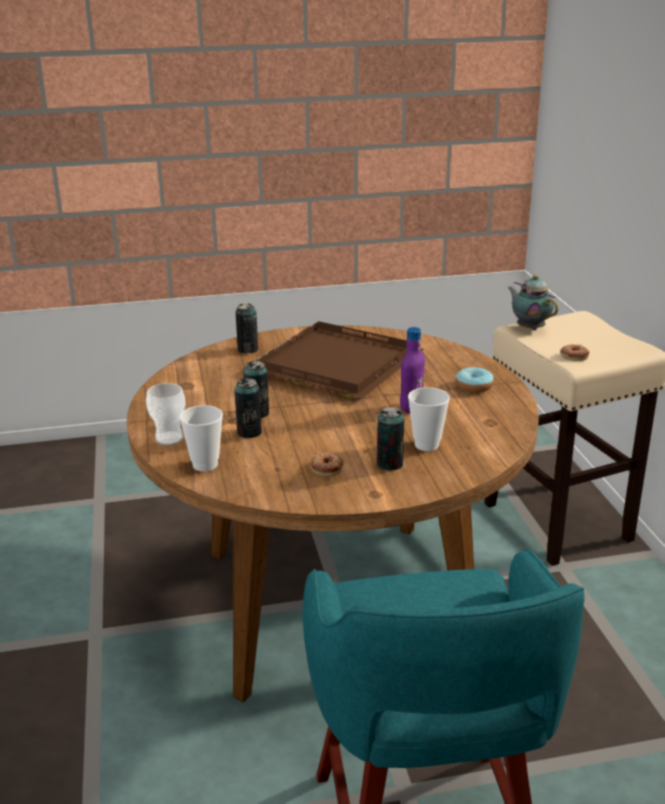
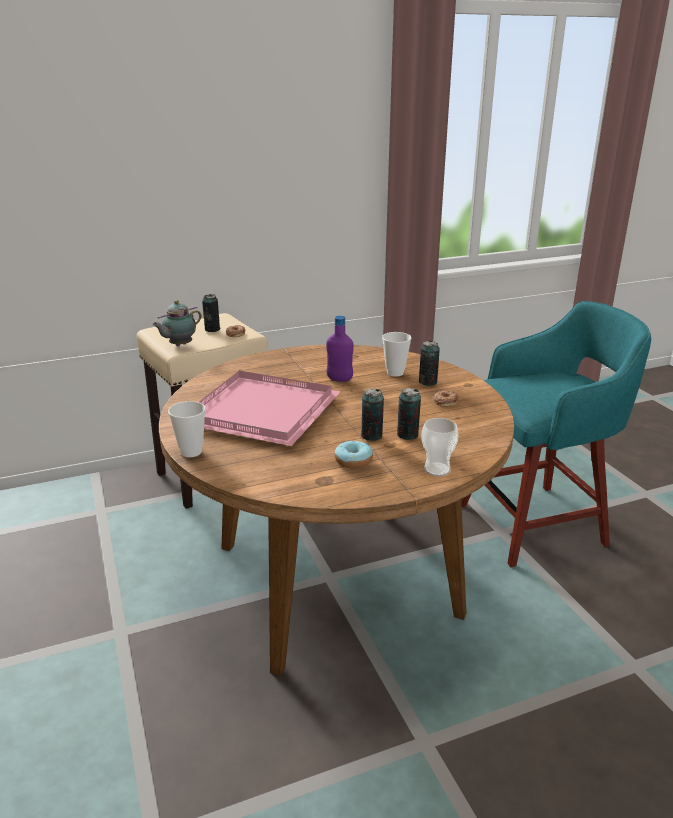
camera: 100 degrees left, 0 degrees up
cup [179,405,223,471] -> cup moved to [168,401,205,457]
can [236,304,259,354] -> can moved to [202,294,220,332]
brown tray [256,321,424,399] -> pink tray [199,371,341,446]
donut [455,367,494,393] -> donut moved to [335,441,373,469]

